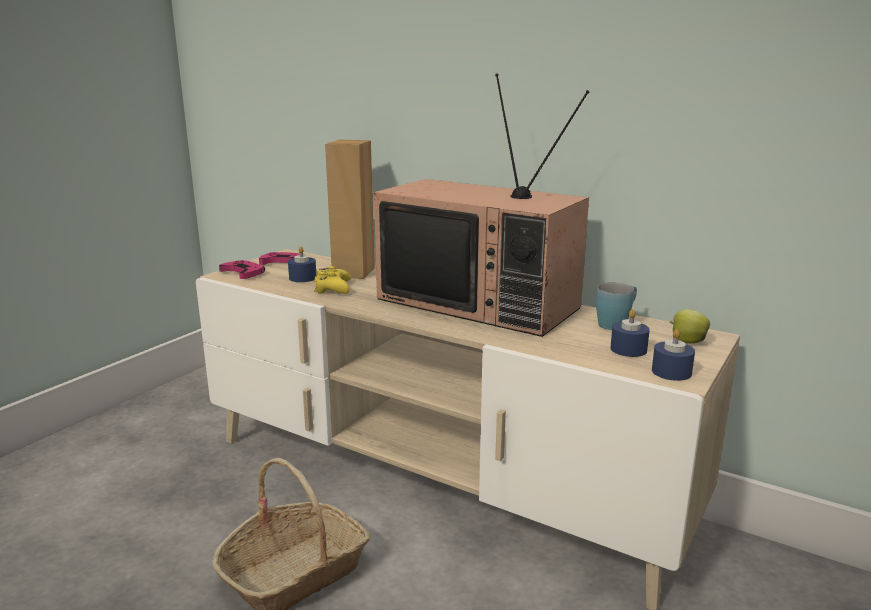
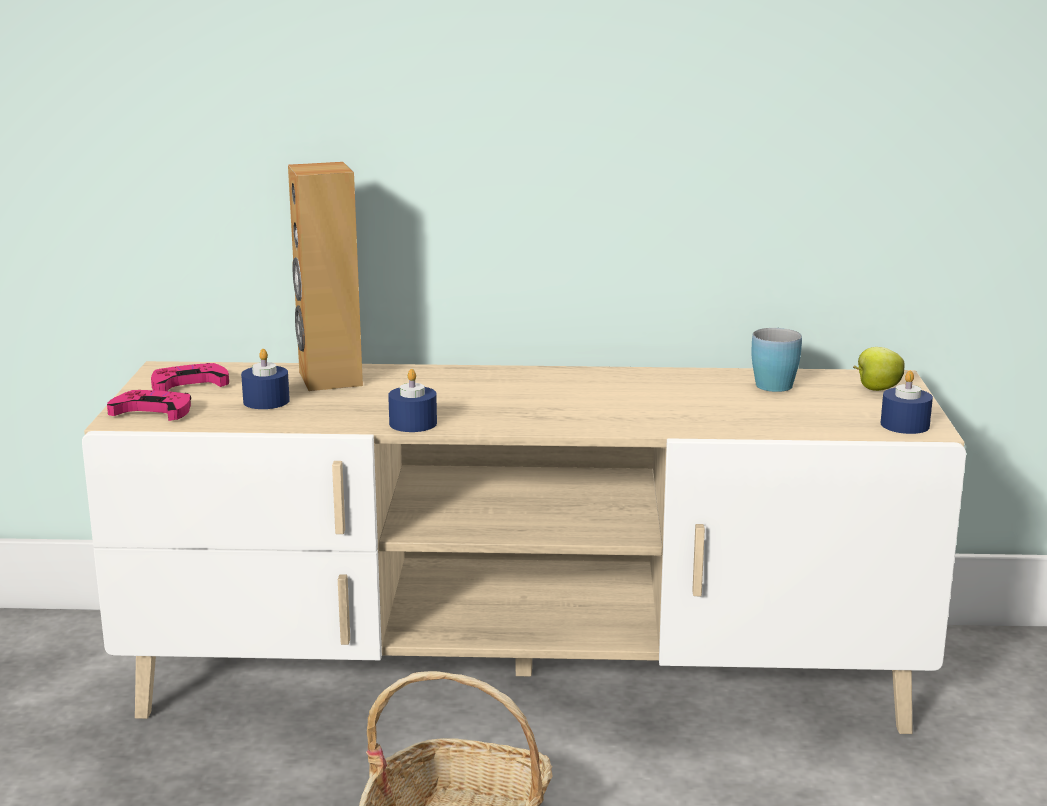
camera: 30 degrees left, 0 degrees up
yellow game controller [314,266,351,294] -> none
television [374,73,589,337] -> none
blue candle [610,309,650,357] -> blue candle moved to [388,369,437,432]

